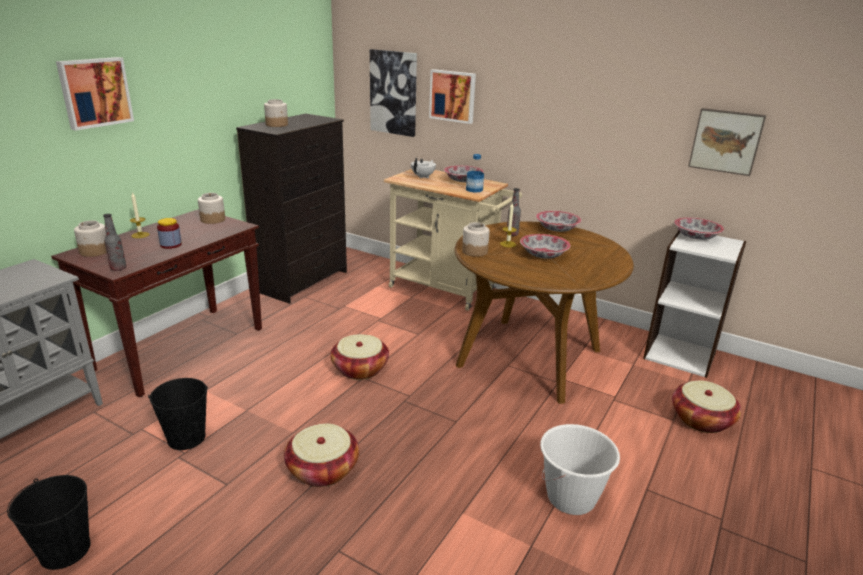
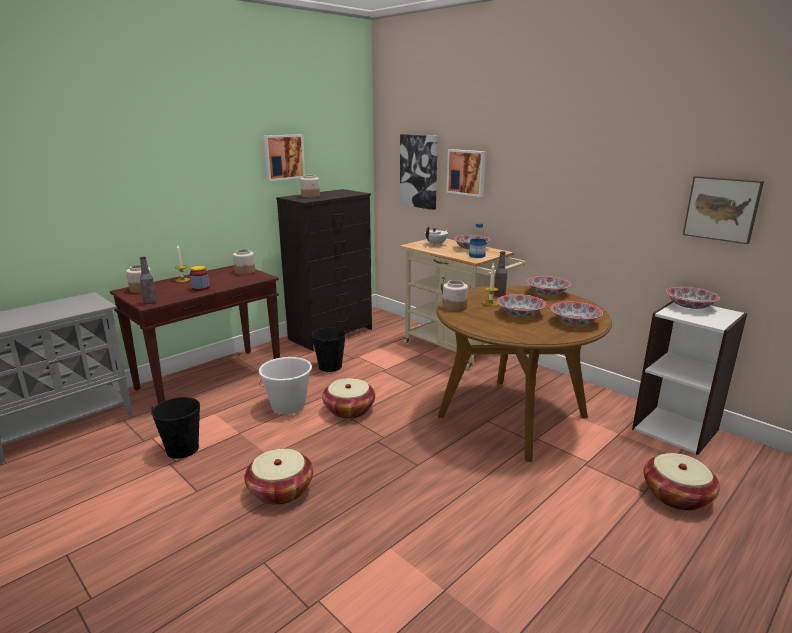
camera: 15 degrees right, 5 degrees down
black bucket [7,475,90,570] -> black bucket moved to [311,327,346,372]
picture [56,57,134,131] -> picture moved to [263,134,305,181]
white bucket [540,424,620,515] -> white bucket moved to [259,357,312,414]
none -> bowl [550,302,603,325]

